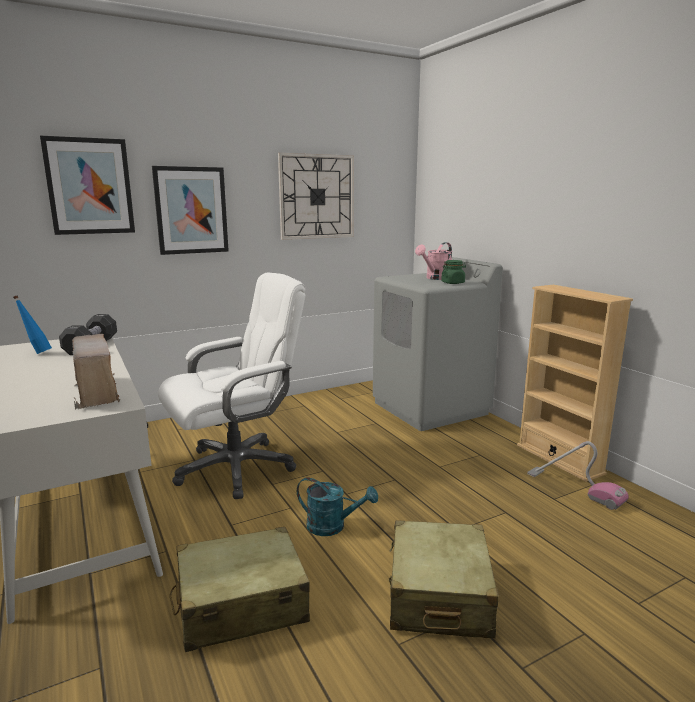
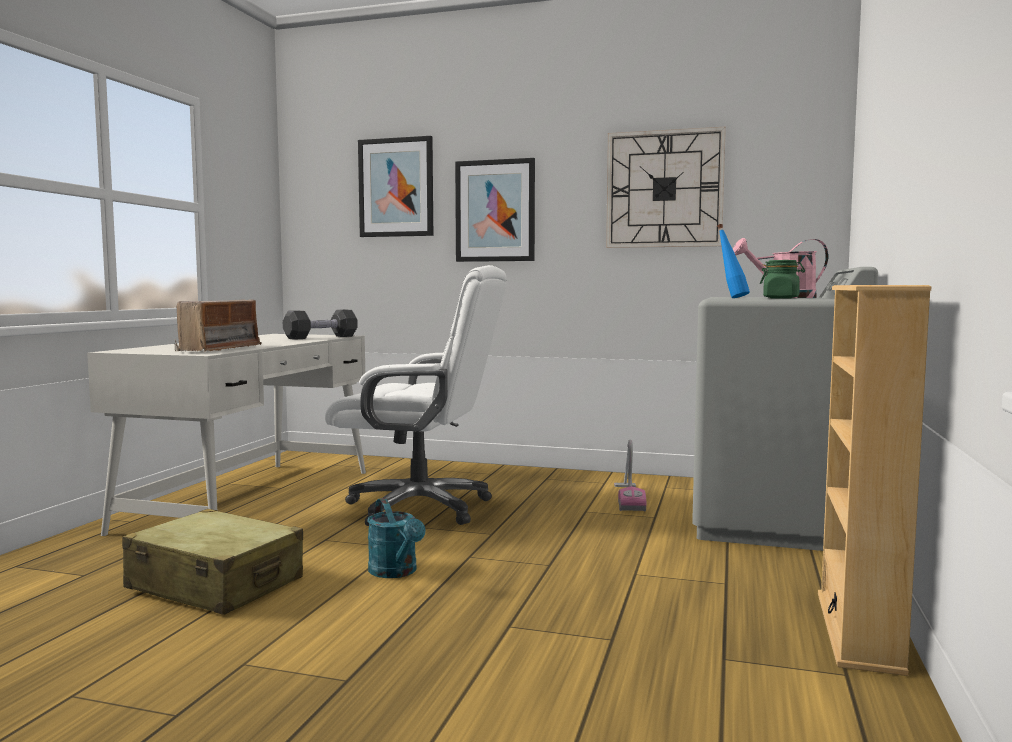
camera: 45 degrees right, 10 degrees down
blue bottle [13,295,52,354] -> blue bottle moved to [717,224,750,298]
beige suitcase [389,520,499,638] -> none
vacuum cleaner [527,441,629,510] -> vacuum cleaner moved to [614,439,646,511]

